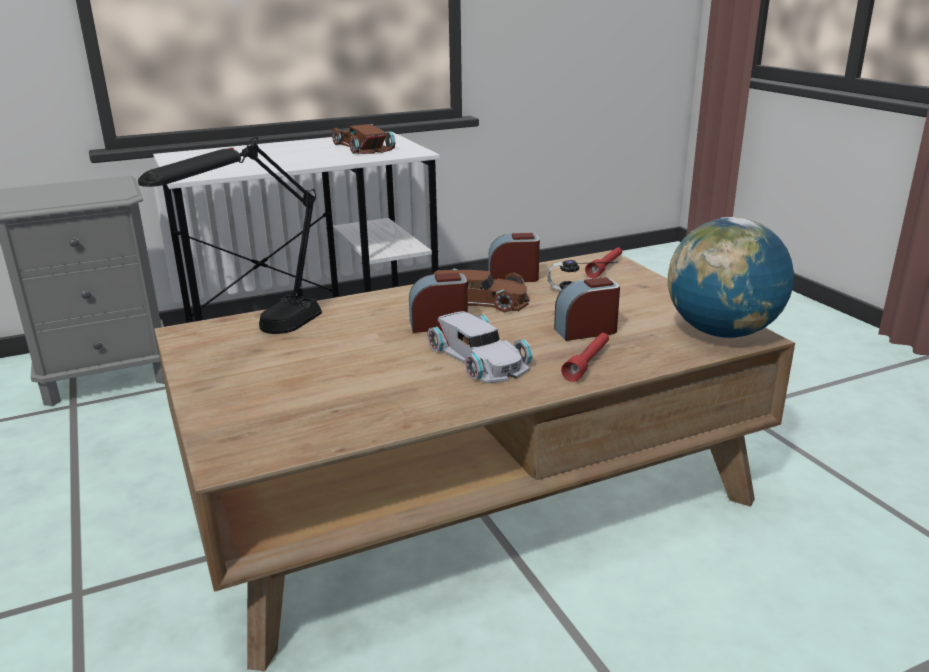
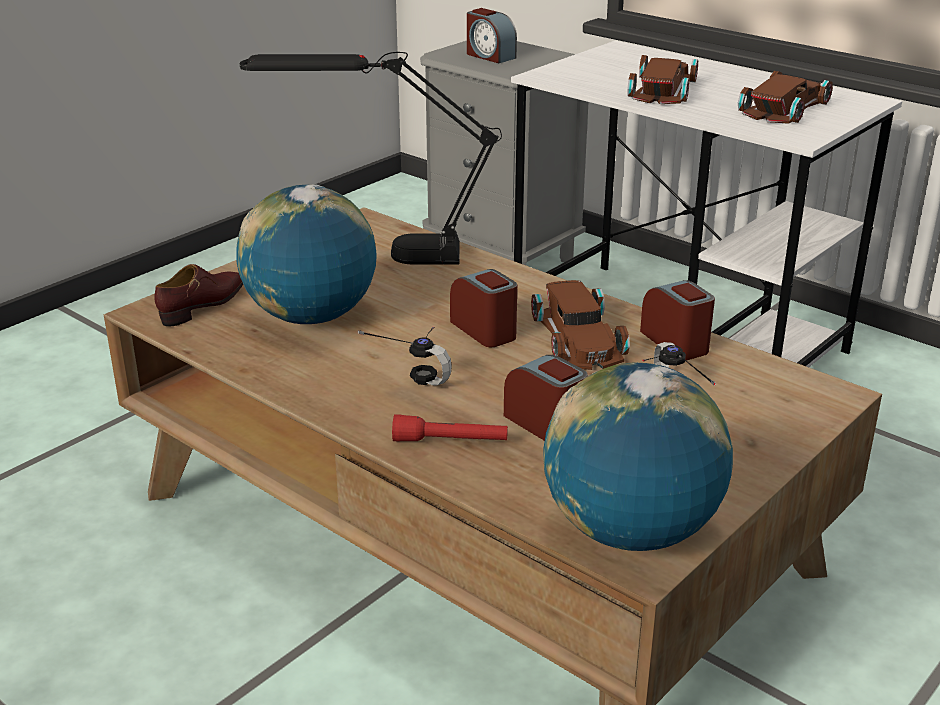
camera: 65 degrees right, 5 degrees up
white toy car [427,311,533,384] -> headphones [358,327,452,385]
red flashlight [585,247,622,278] -> none
none -> brown shoe [155,264,243,327]
none -> globe [236,184,377,324]
none -> alarm clock [467,8,517,63]
none -> brown toy car [627,55,698,104]

